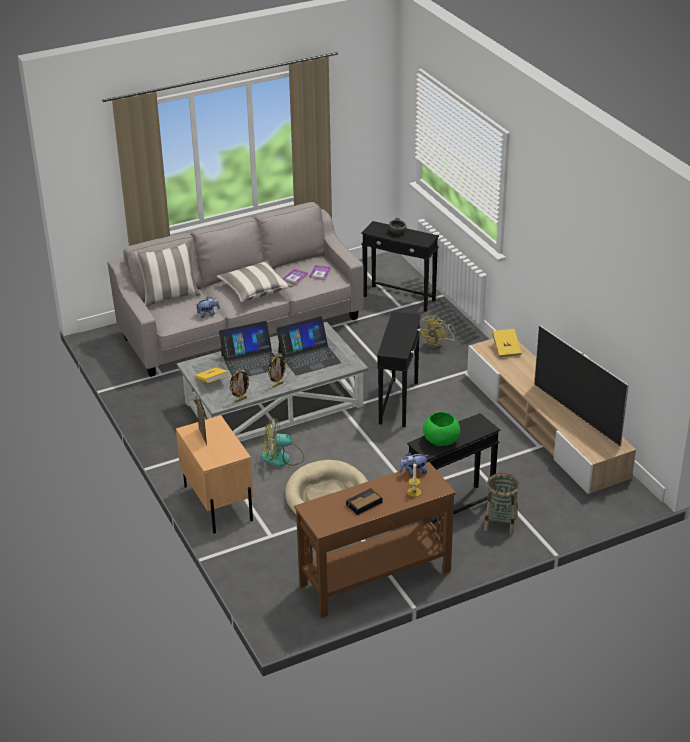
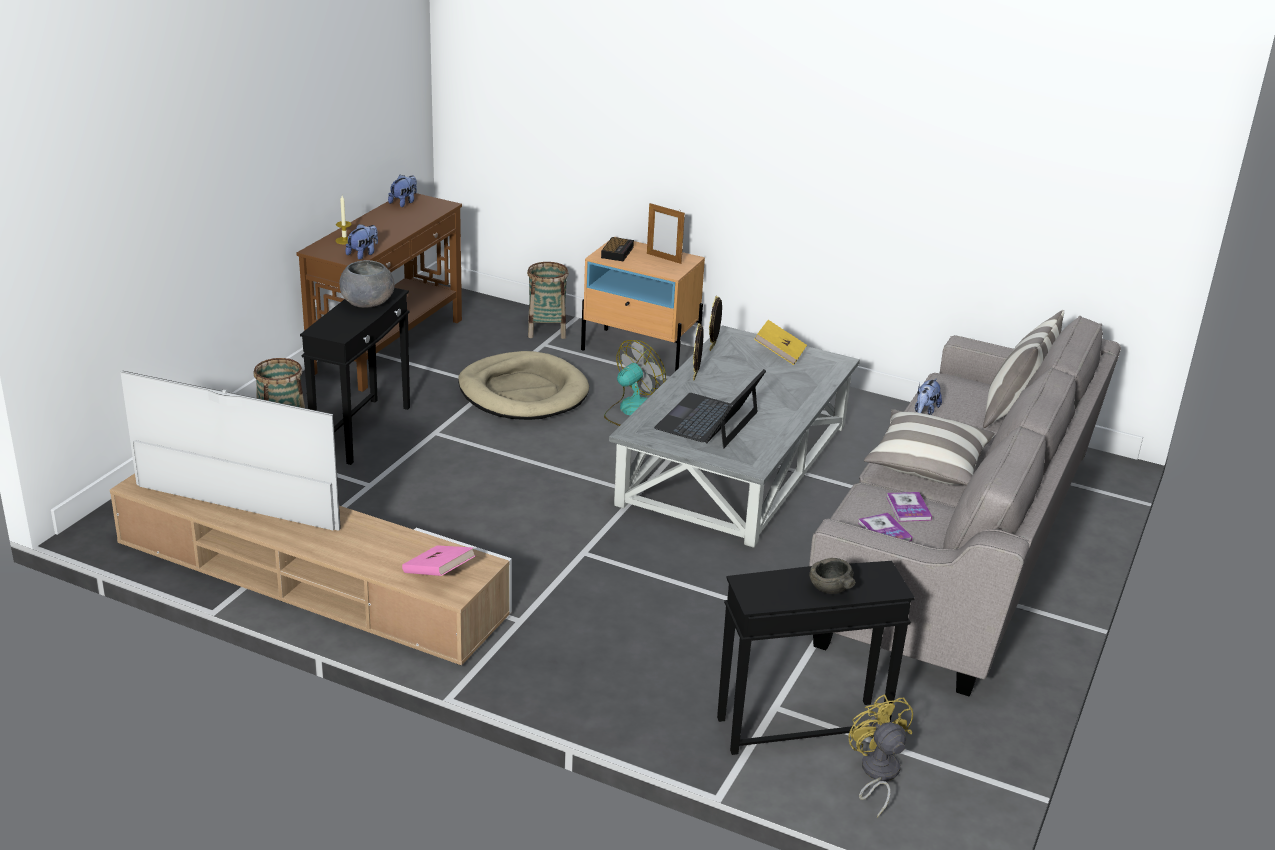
camera: 140 degrees right, 5 degrees down
laptop [219,321,275,376] -> none
alarm clock [346,488,382,515] -> alarm clock moved to [601,237,634,261]
black side table [377,312,421,427] -> none
yellow fan [419,315,456,349] -> yellow fan moved to [848,694,913,818]
green bowl [423,412,460,446] -> grey bowl [339,260,395,308]
yellow book [492,329,522,358] -> pink book [402,545,475,576]
none -> plush toy [388,175,417,207]
none -> basket [527,262,569,339]

